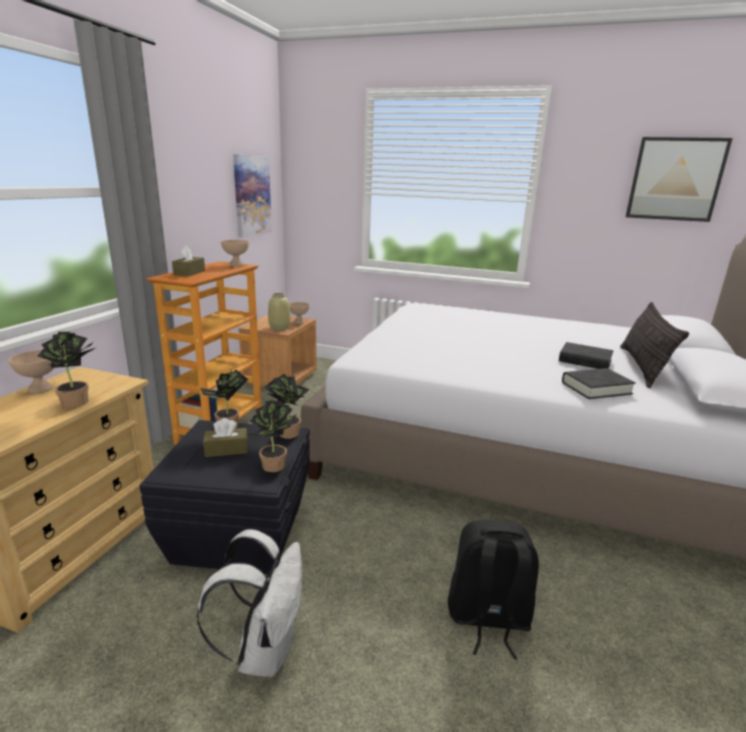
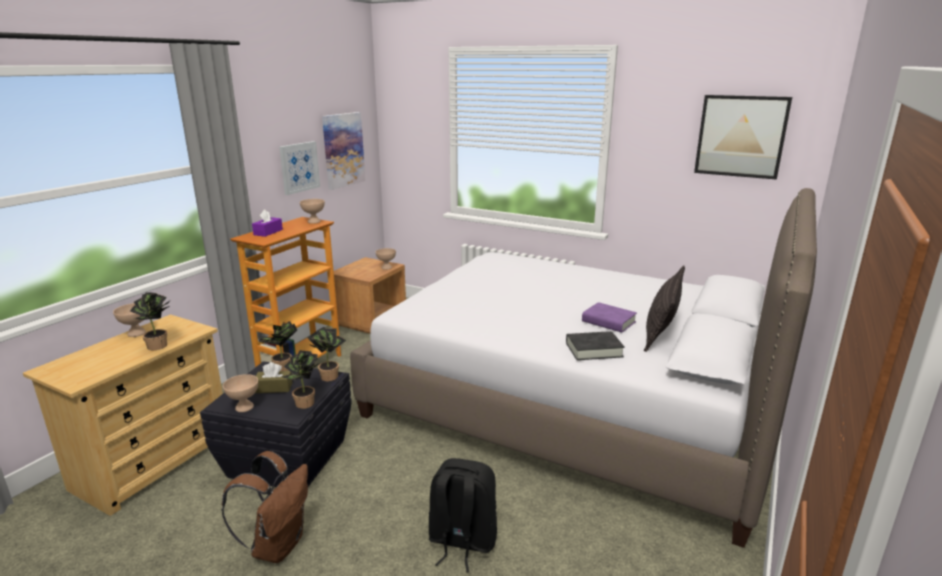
camera: 10 degrees right, 0 degrees up
brown tissue box [172,246,205,277] -> purple tissue box [252,209,283,237]
white backpack [197,529,302,677] -> brown backpack [221,451,308,563]
beige vase [268,293,291,330] -> none
black book [559,342,614,369] -> purple book [582,302,637,333]
none -> beige bowl [223,374,258,412]
none -> picture [279,141,320,195]

